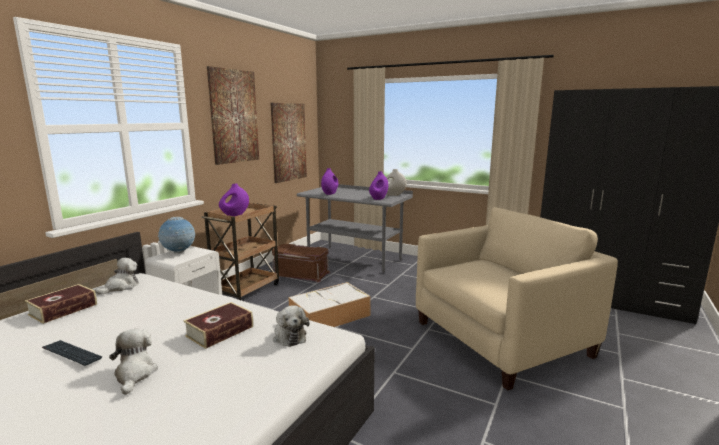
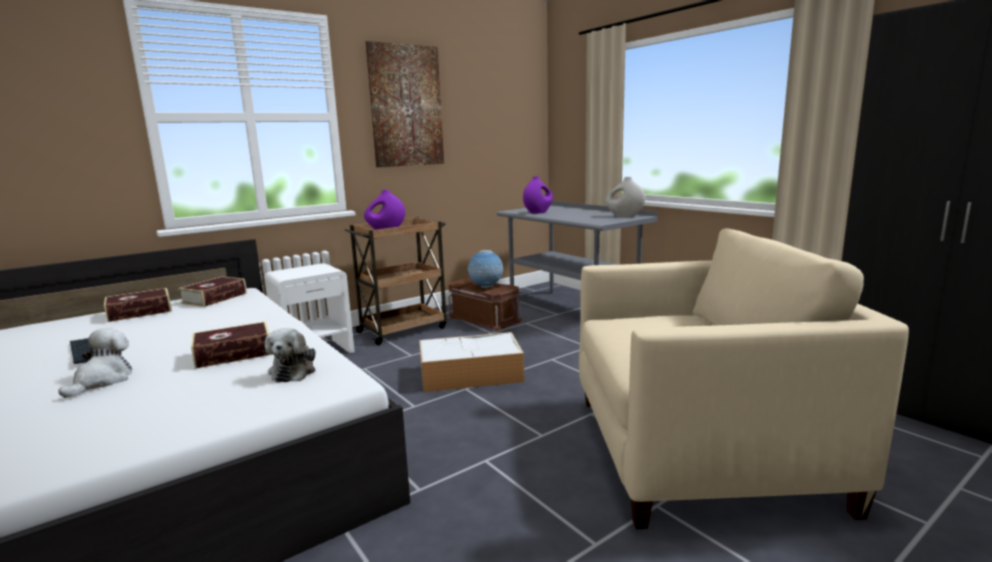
camera: 25 degrees right, 0 degrees up
plush toy [95,258,139,295] -> book [178,277,247,307]
globe [158,217,195,253] -> globe moved to [467,250,503,288]
picture [270,103,307,183] -> none
purple vase [369,171,388,200] -> none

